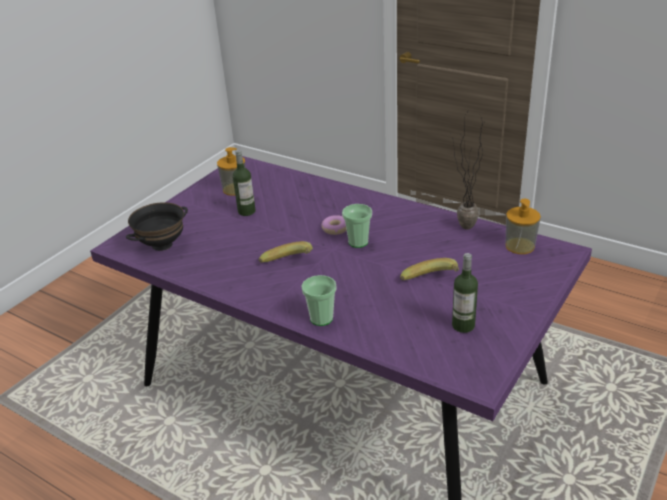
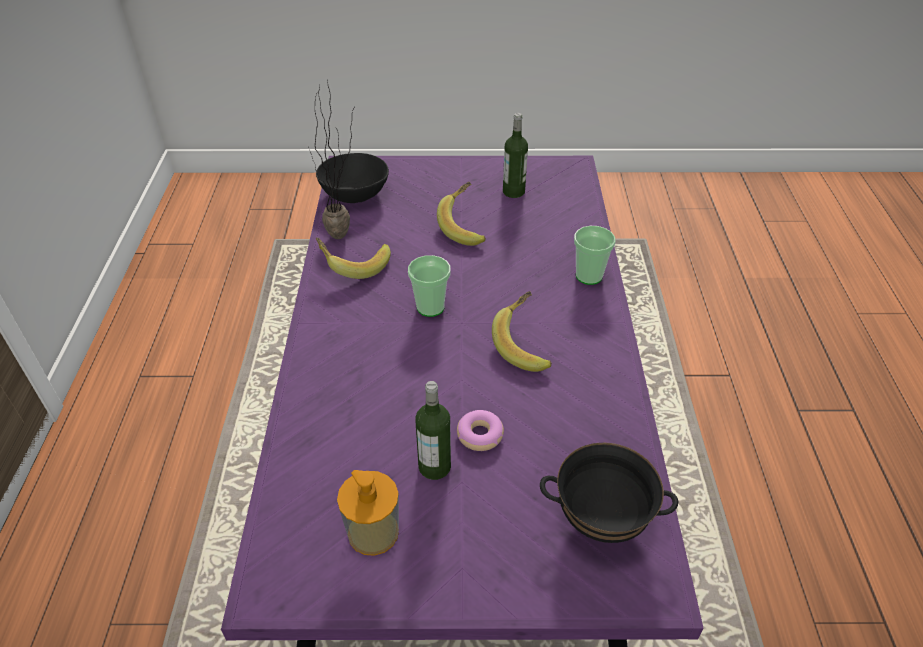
camera: 125 degrees left, 10 degrees up
donut [321,215,347,235] -> donut moved to [457,410,504,451]
soap dispenser [505,199,541,254] -> black bowl [316,153,389,203]
none -> banana [316,238,391,279]

